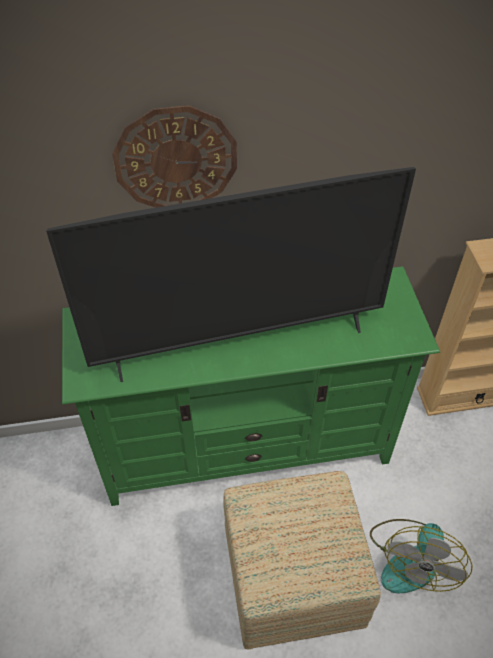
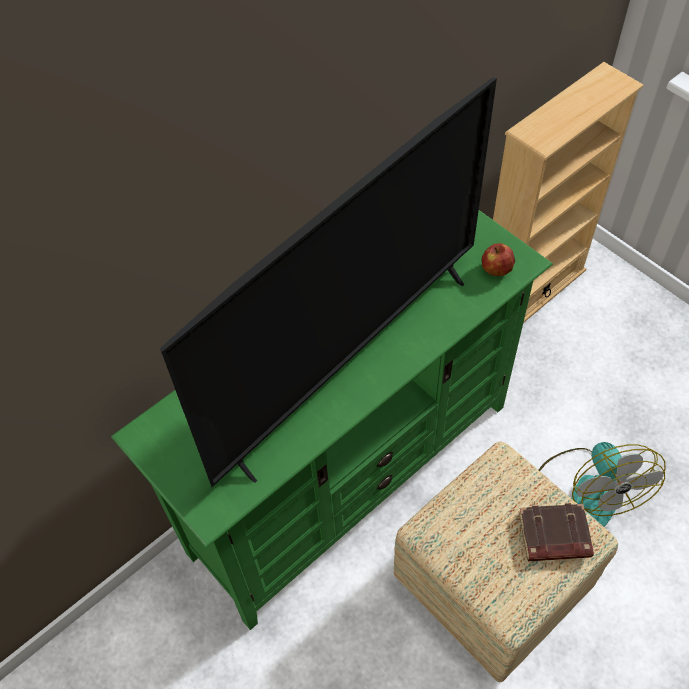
camera: 30 degrees left, 5 degrees up
wall clock [112,105,237,207] -> none
none -> apple [482,243,515,276]
none -> brown book [519,503,594,561]

